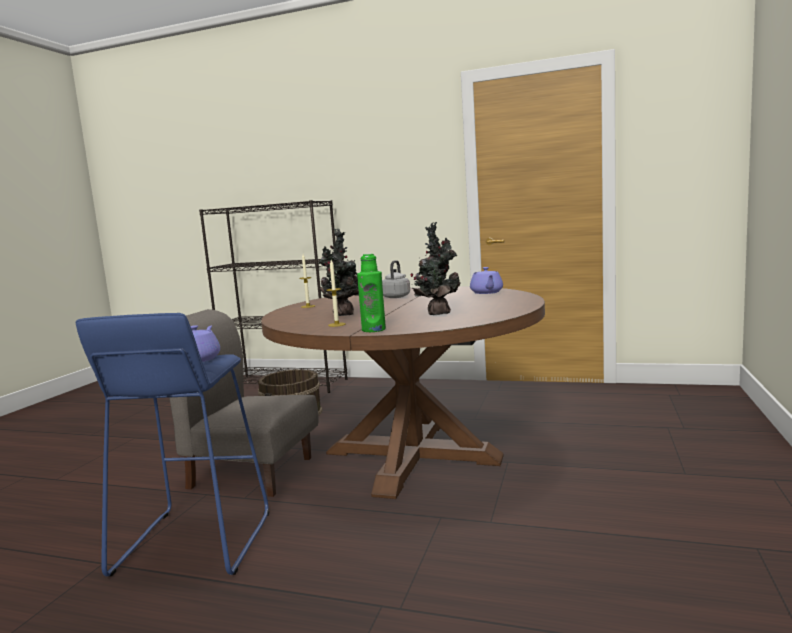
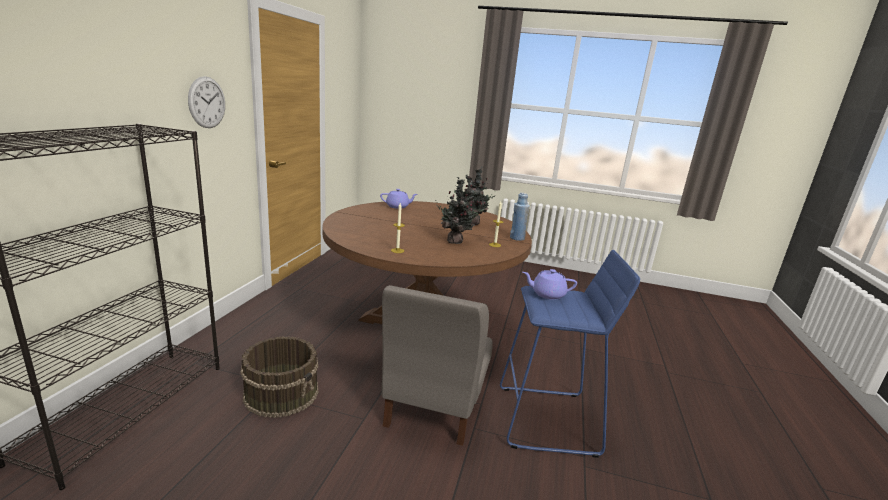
camera: 95 degrees left, 10 degrees up
green bottle [357,254,386,332] -> blue bottle [510,193,530,241]
grey kettle [382,260,410,298] -> none
none -> wall clock [188,76,225,128]

